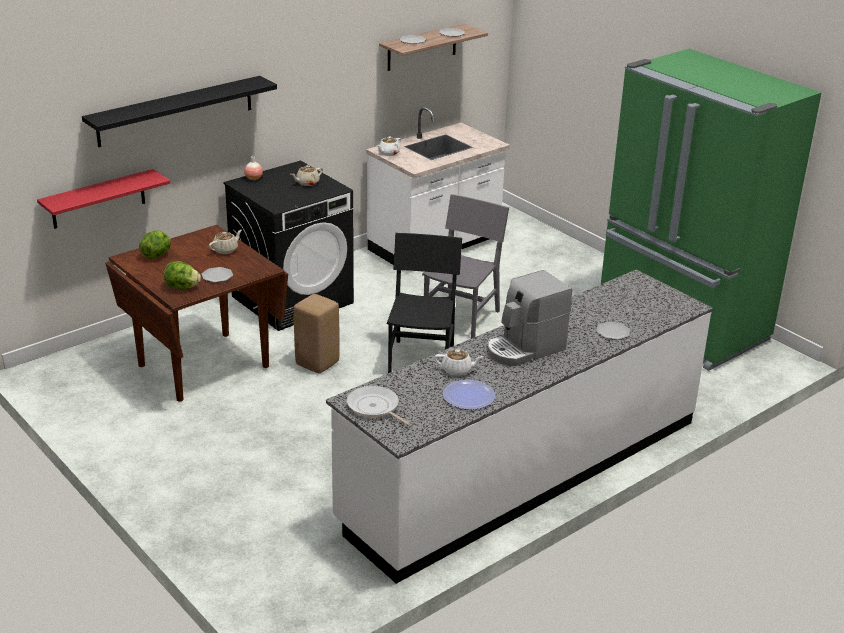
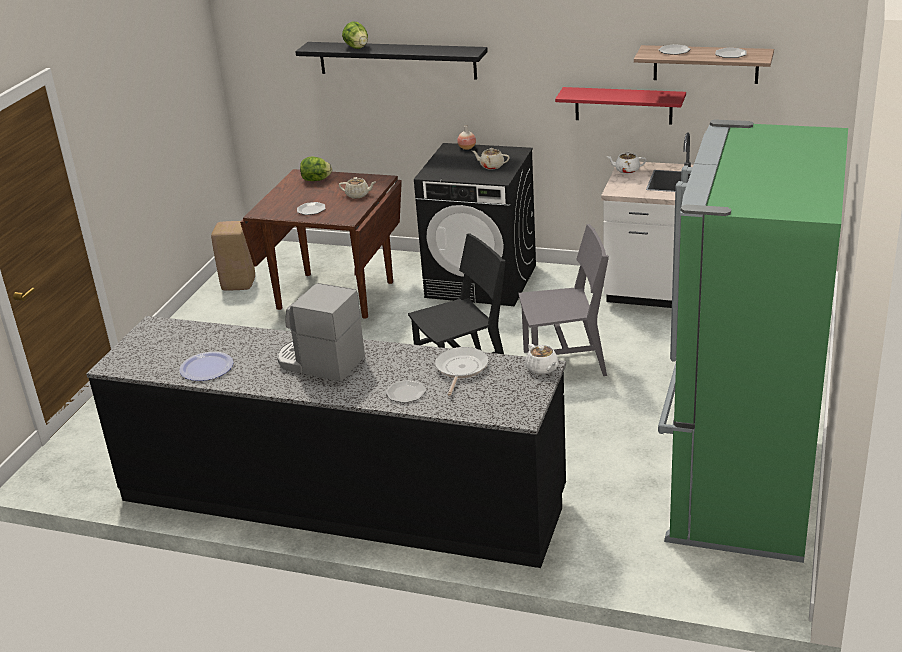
camera: 60 degrees right, 0 degrees up
red shelf [37,169,170,229] -> red shelf moved to [555,87,686,125]
lettuce [164,261,201,289] -> lettuce moved to [342,21,368,49]
beige stool [294,294,340,373] -> beige stool moved to [211,221,255,290]
white counter [326,270,713,584] -> black counter [86,316,566,568]
frying pan [347,386,412,427] -> frying pan moved to [435,347,489,396]
white teapot [434,349,483,376] -> white teapot moved to [525,343,559,375]

